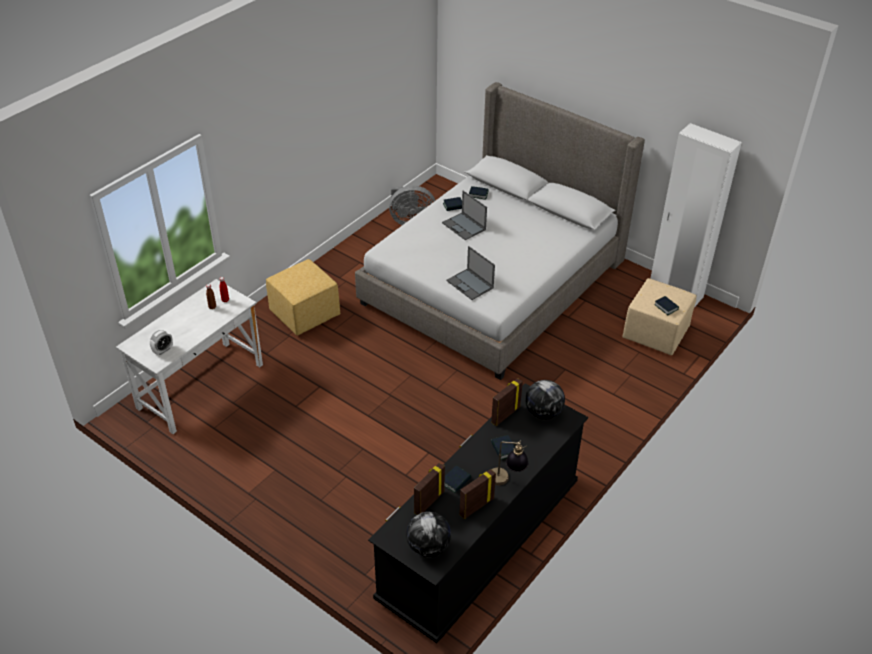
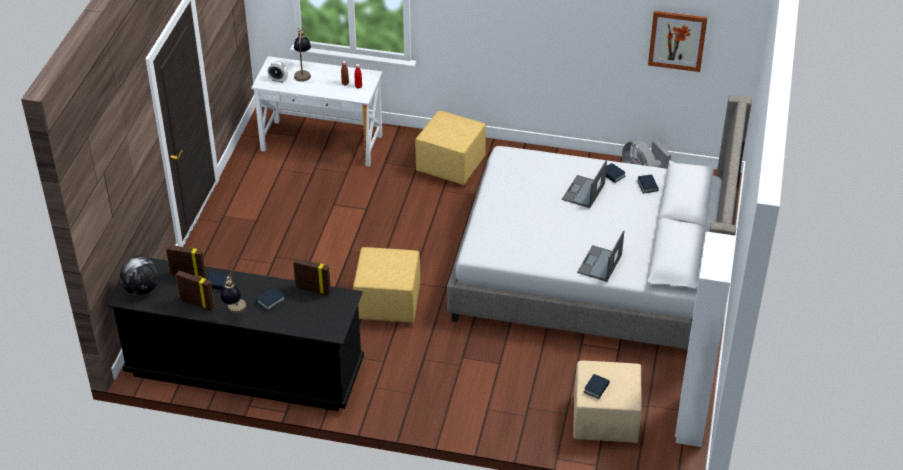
camera: 65 degrees right, 0 degrees up
laptop [446,246,495,300] -> laptop moved to [577,230,624,282]
globe [525,380,565,419] -> none
none -> table lamp [294,27,311,82]
none -> yellow ottoman [353,247,420,323]
none -> picture [648,11,708,72]

